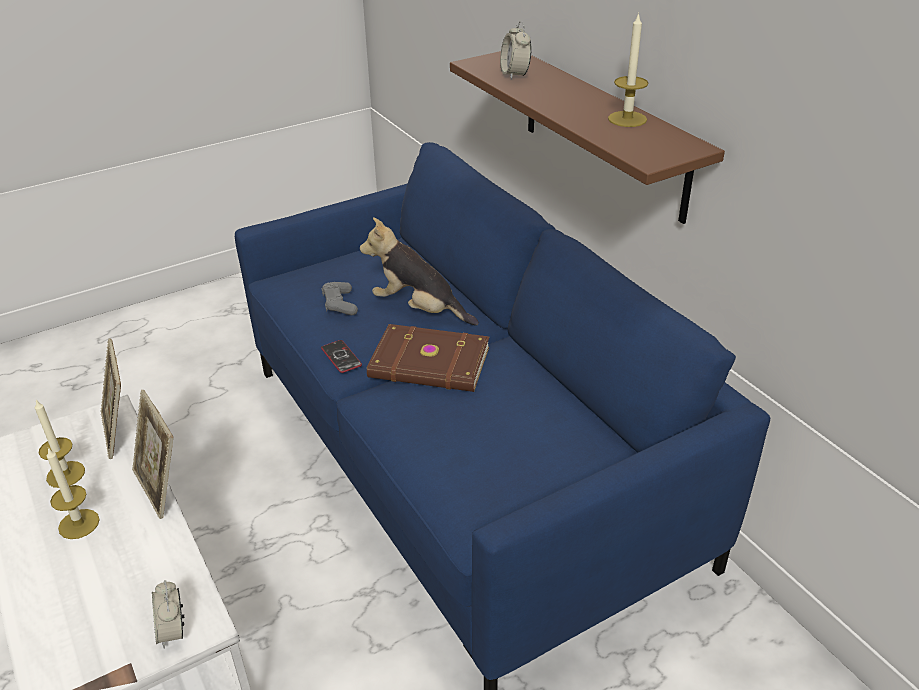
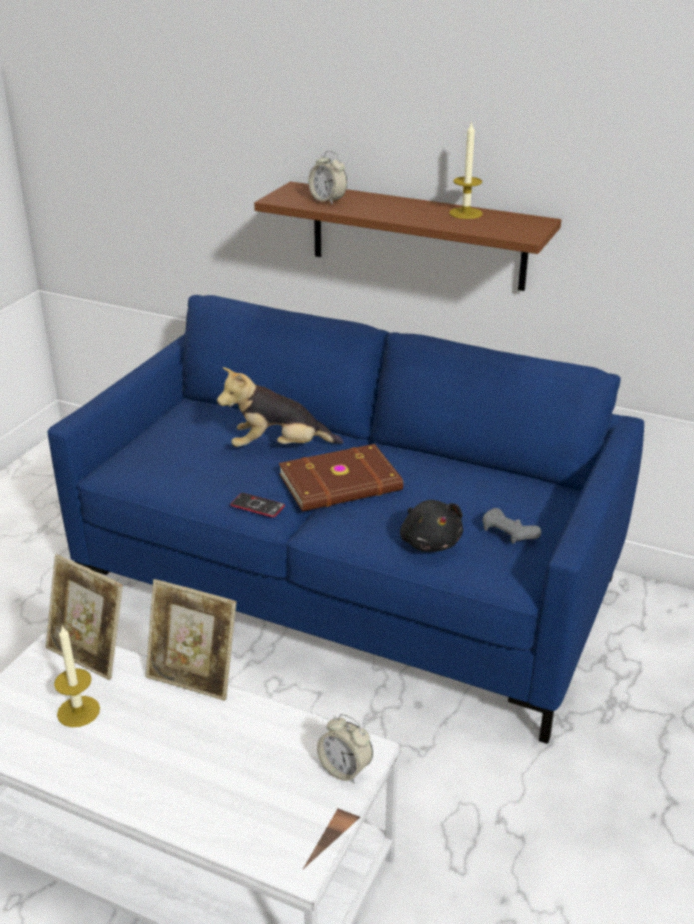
camera: 35 degrees left, 5 degrees down
candle [47,448,100,539] -> none
grey game controller [322,282,358,315] -> grey game controller moved to [483,508,541,544]
none -> black plush toy [400,500,463,552]

